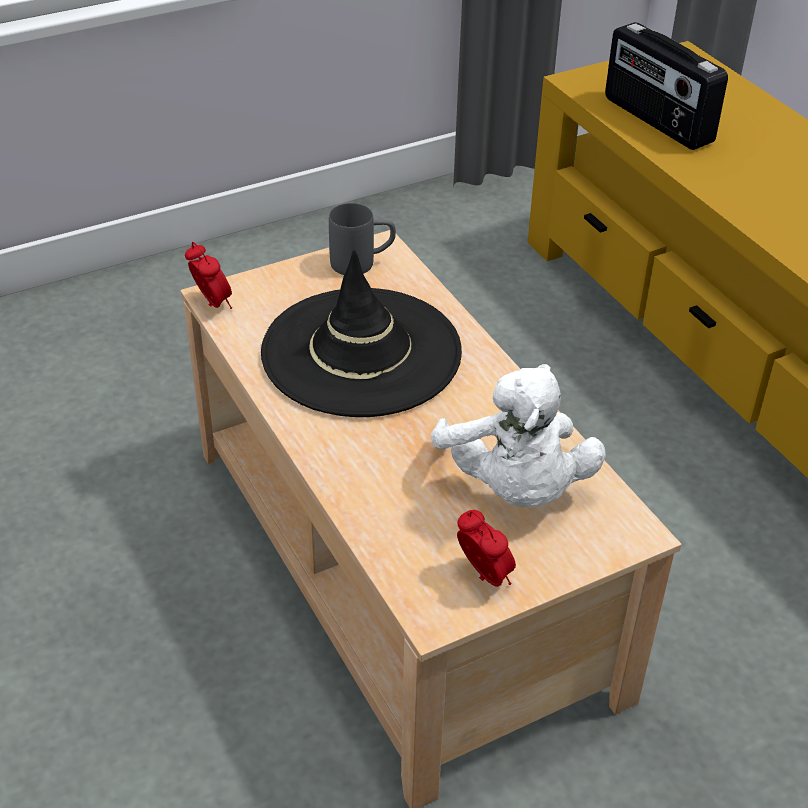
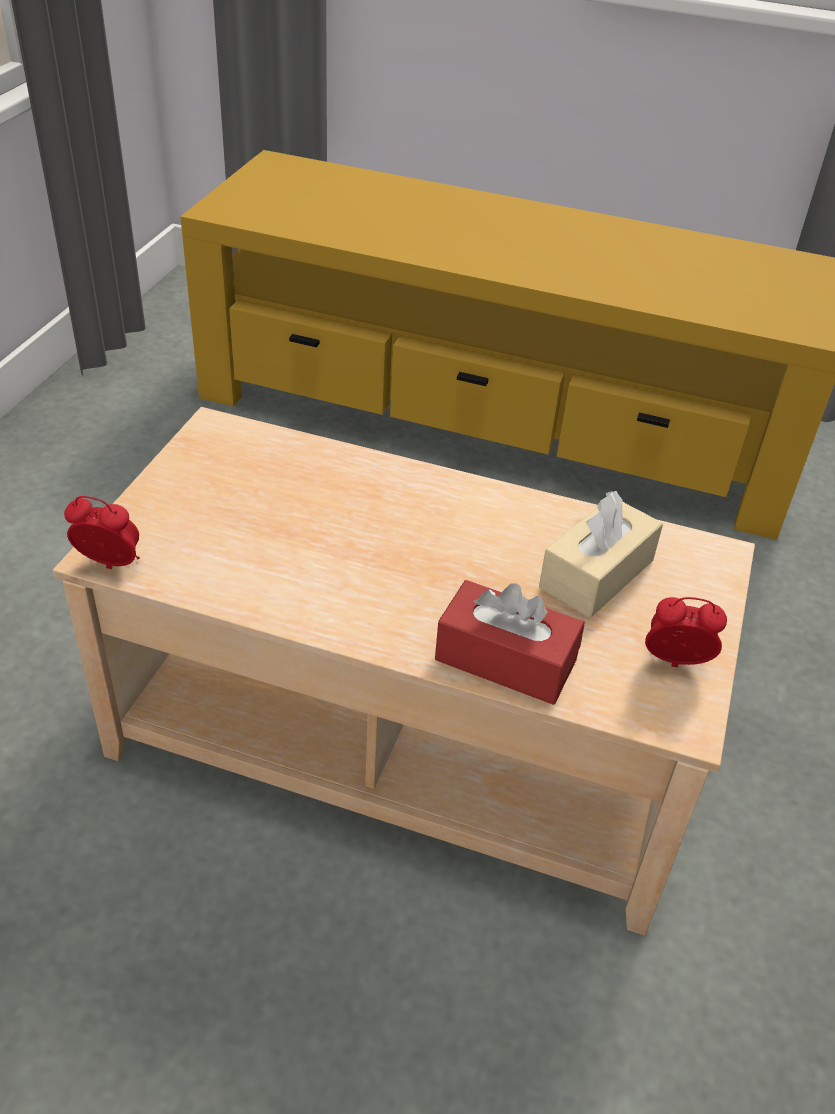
camera: 45 degrees left, 0 degrees up
black hat [261,250,462,417] -> none
grey mug [329,203,396,275] -> none
white plush toy [431,364,606,508] -> beige tissue box [539,491,663,618]
radio [605,22,728,150] -> none
none -> red tissue box [435,580,585,705]

